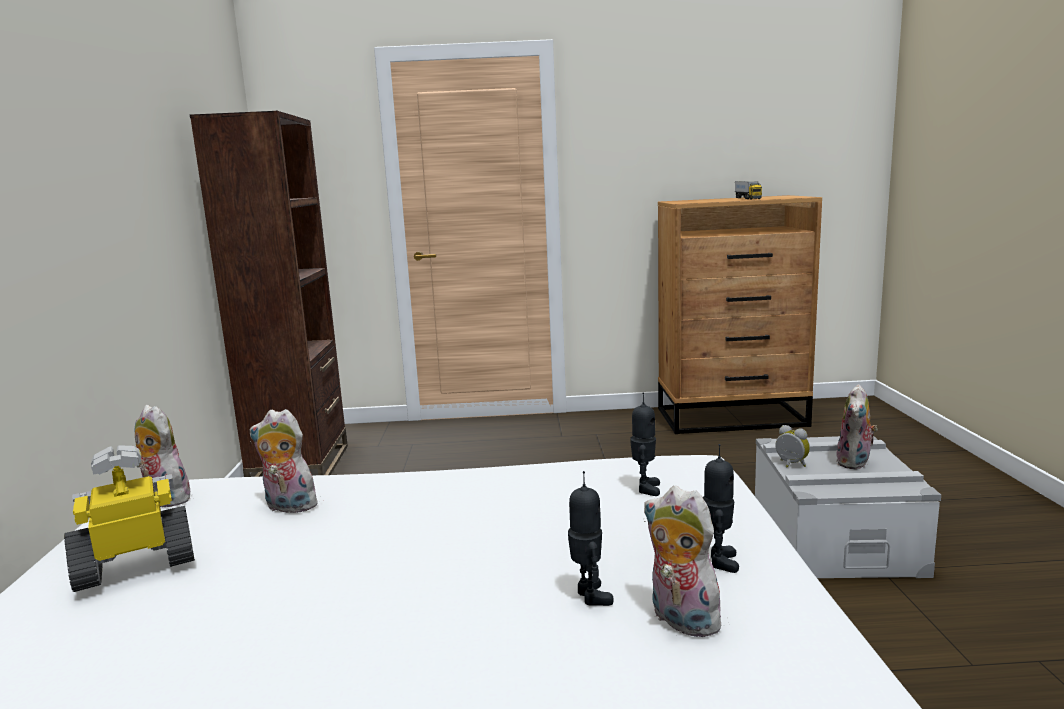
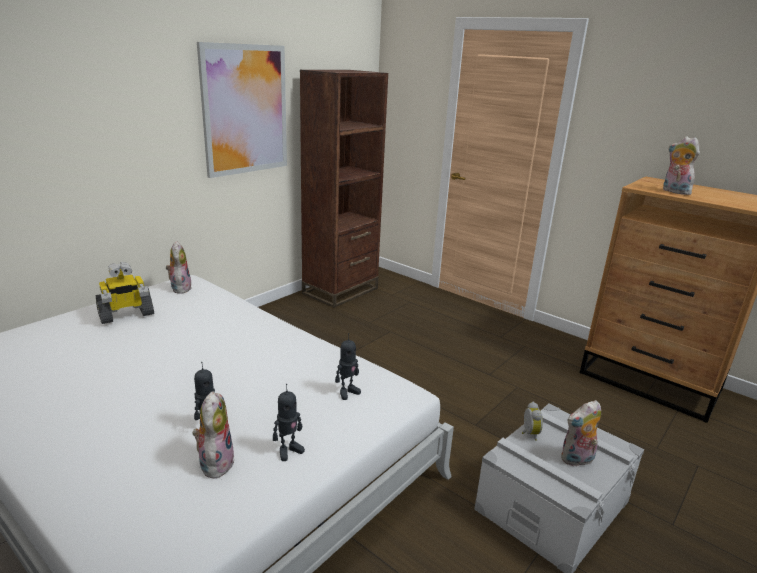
camera: 40 degrees right, 10 degrees up
toy robot [64,445,195,592] -> toy robot turned 135 degrees clockwise [95,262,154,324]
plush toy [249,409,318,513] -> plush toy moved to [663,136,700,195]
toy truck [735,181,762,200] -> none
none -> picture [197,42,287,178]

